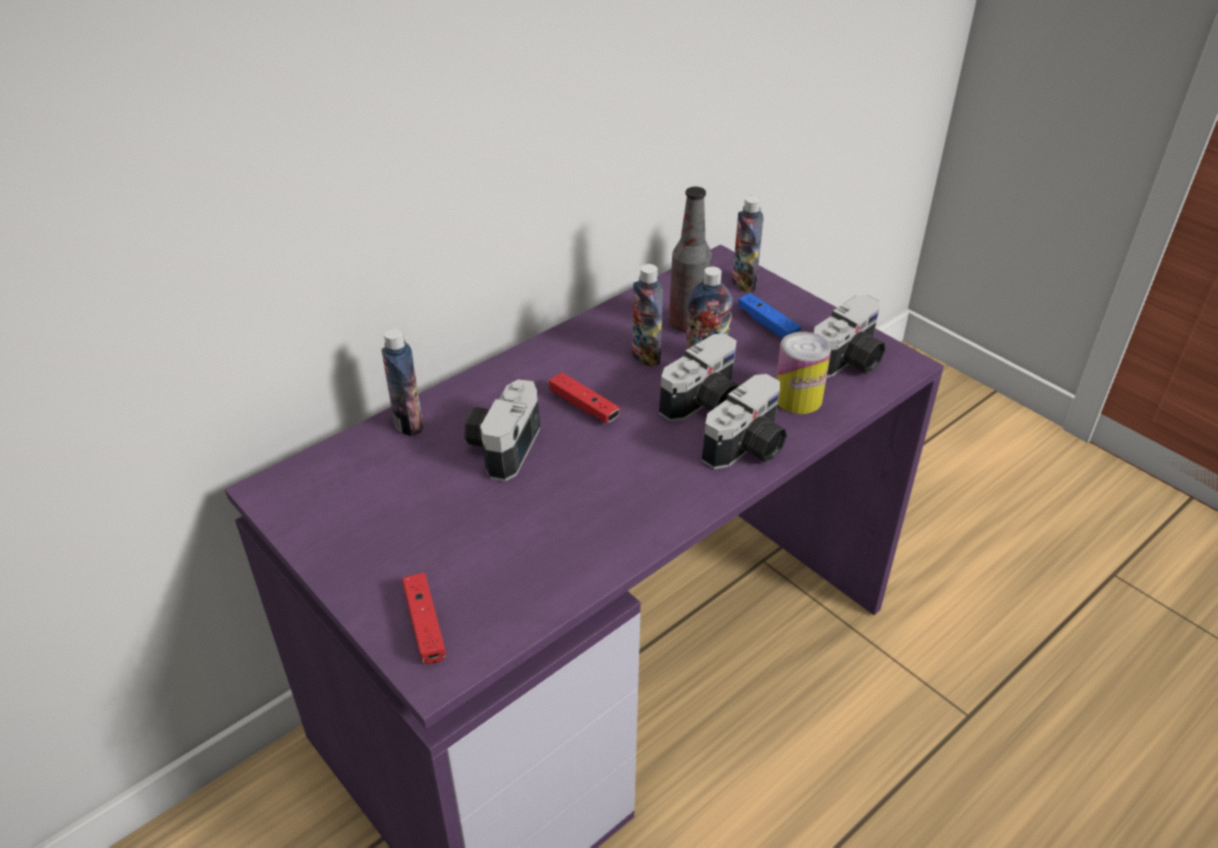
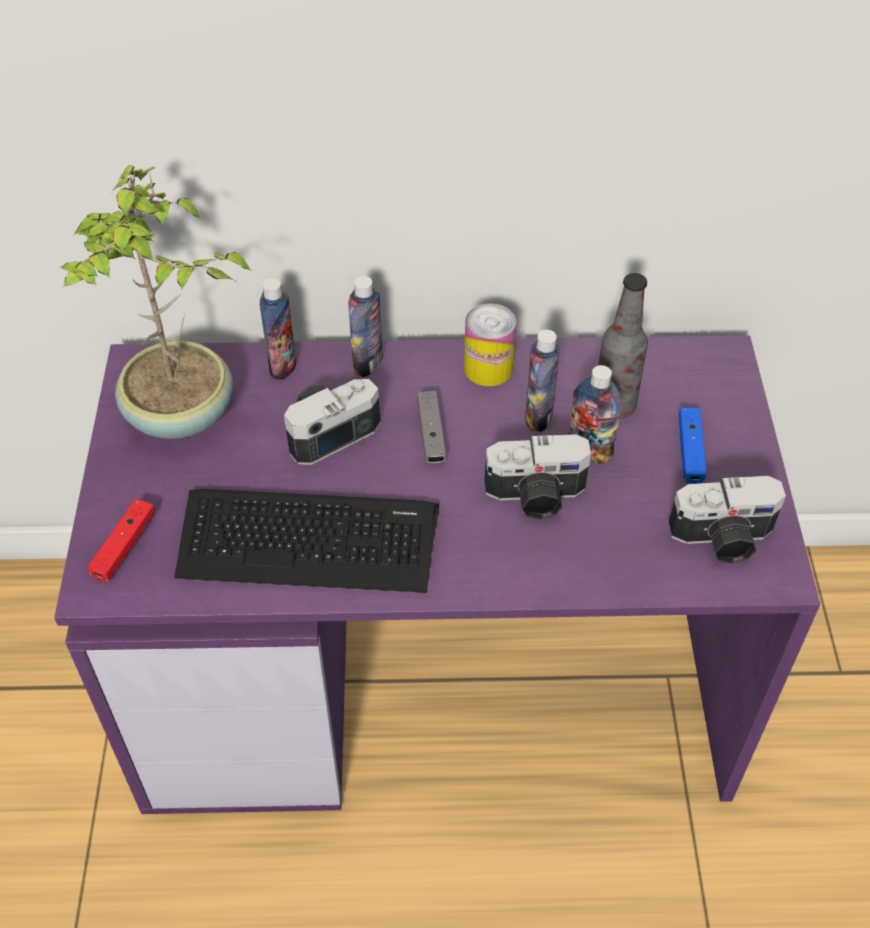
camera: 40 degrees right, 10 degrees up
red game controller [549,372,620,423] -> grey game controller [417,391,446,463]
camera [702,374,787,469] -> none
bottle [732,196,763,292] -> bottle moved to [348,276,383,377]
can [776,332,831,414] -> can moved to [464,303,516,386]
none -> potted plant [61,165,251,439]
none -> keyboard [174,489,439,593]

